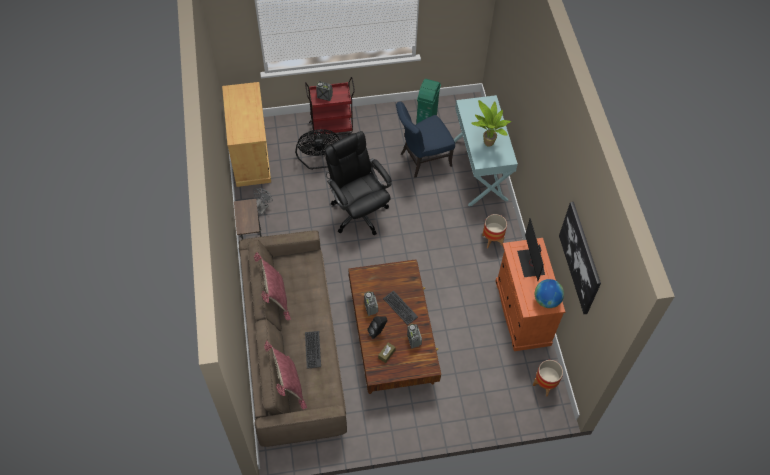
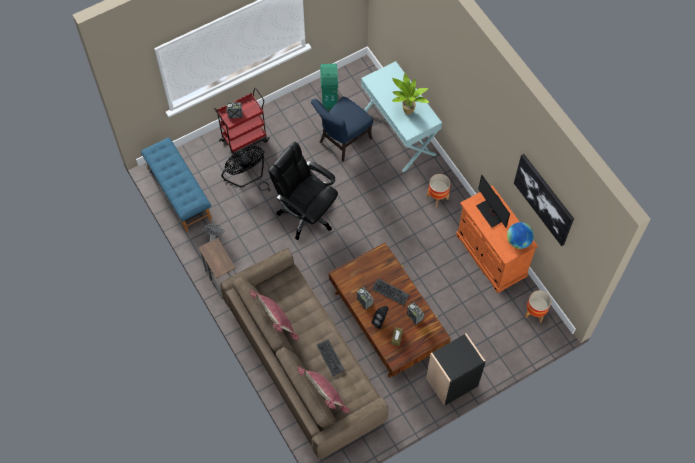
camera: 20 degrees left, 5 degrees up
beige cabinet [222,82,271,187] -> blue bench [141,137,212,232]
none -> black bookcase [426,333,486,406]

